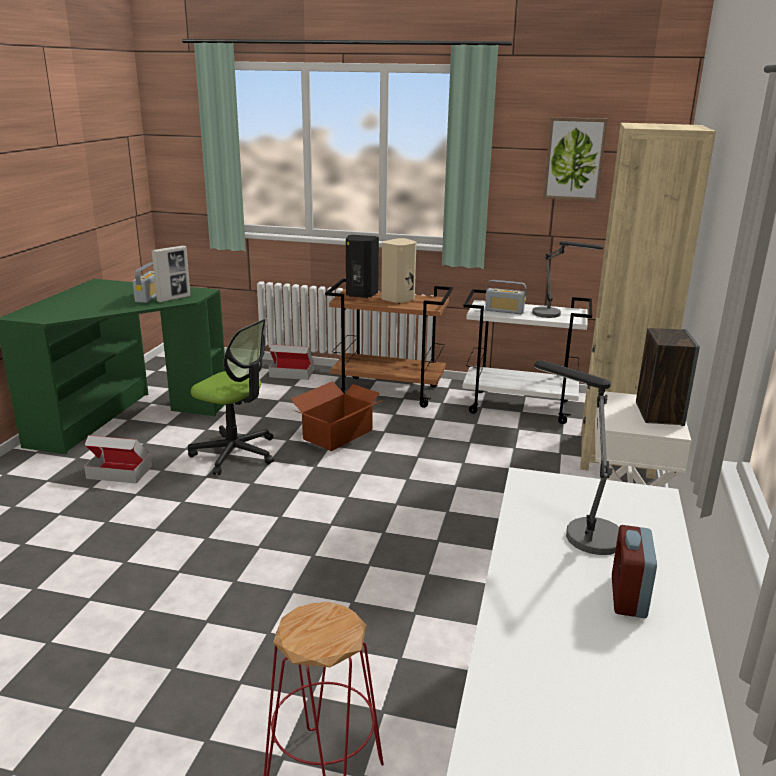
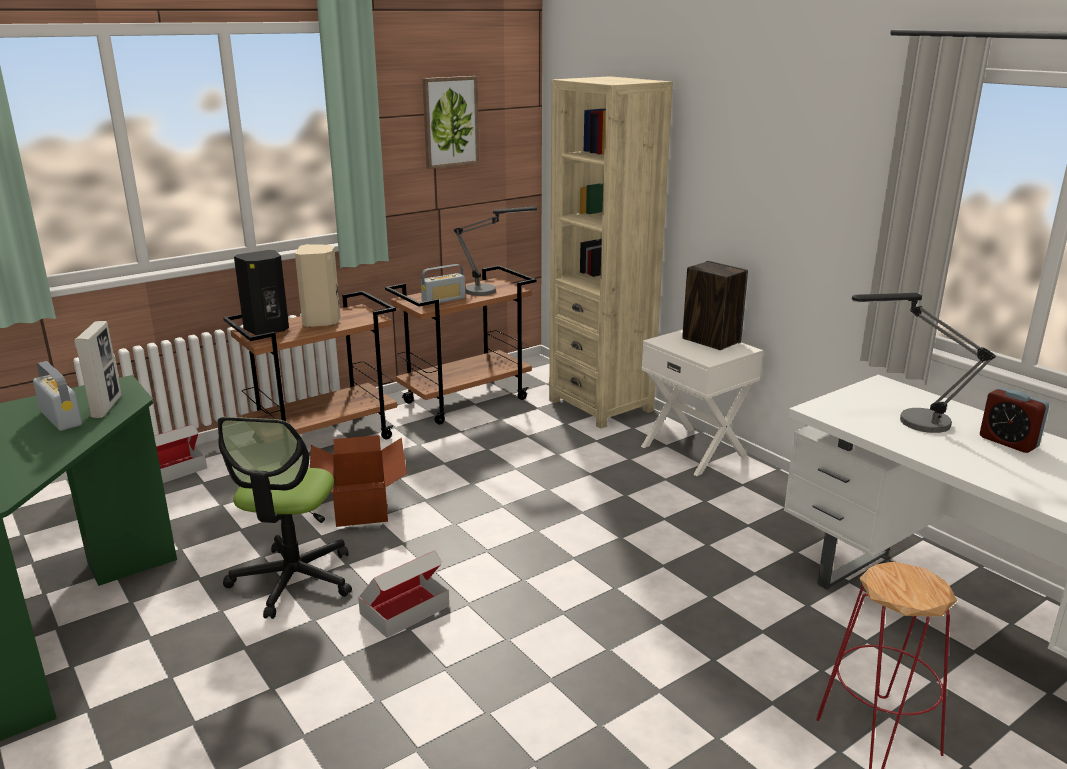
camera: 50 degrees left, 0 degrees up
cardboard box [84,435,152,484] -> cardboard box moved to [358,550,449,638]
office chair [188,319,274,475] -> office chair turned 120 degrees clockwise [218,417,352,619]
white cart [462,289,592,424] -> brown cart [385,265,537,424]

